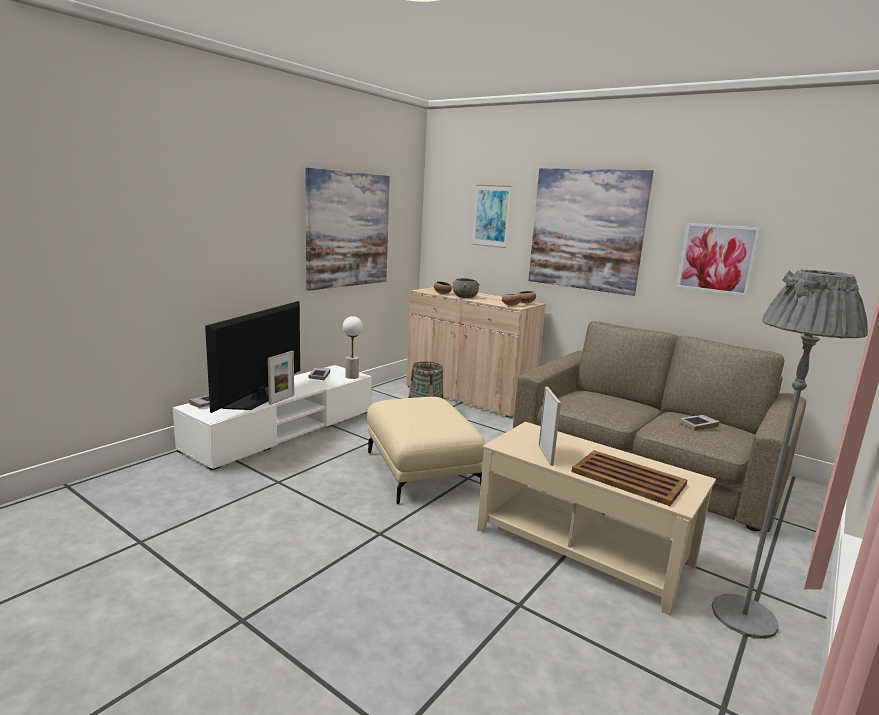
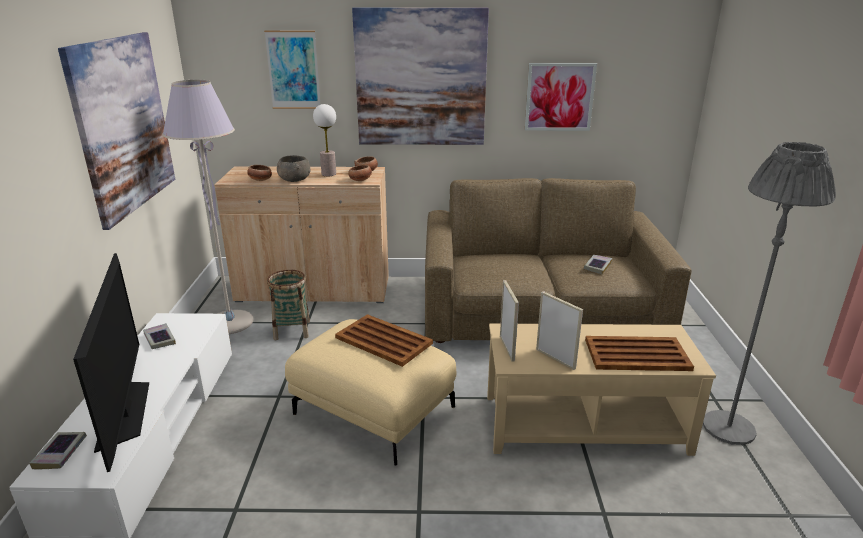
camera: 35 degrees left, 10 degrees up
picture frame [268,351,294,405] -> picture frame moved to [500,280,519,362]
table lamp [343,316,363,379] -> table lamp moved to [313,104,336,176]
none -> grey floor lamp [162,80,253,334]
none -> brown tray [335,314,433,367]

